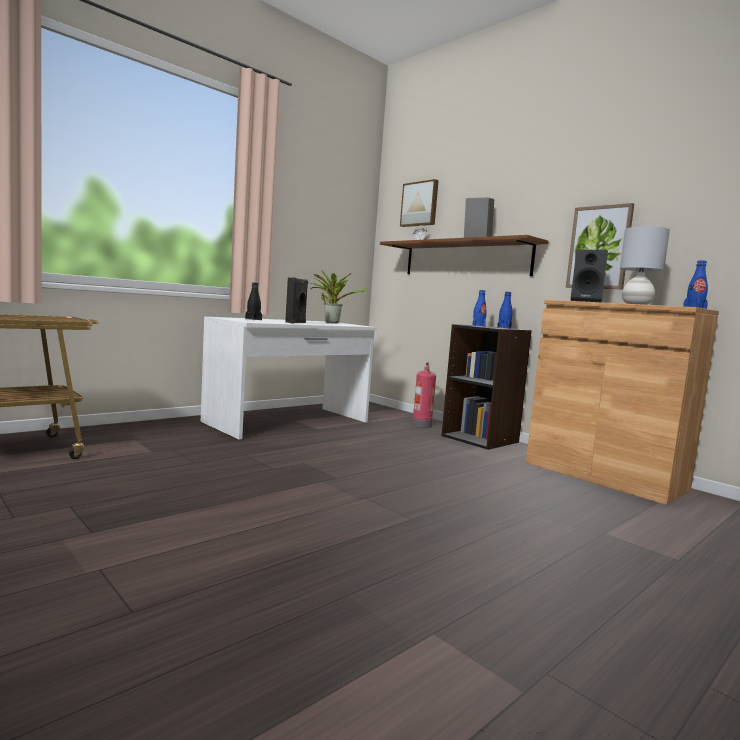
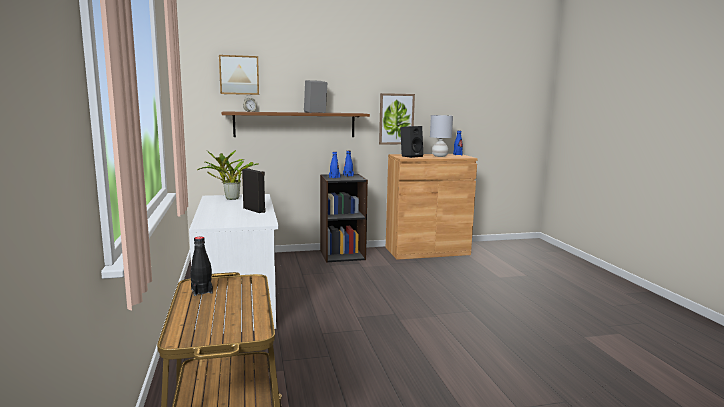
camera: 60 degrees left, 5 degrees up
black bottle [245,283,262,320] -> black bottle moved to [190,237,213,296]
fire extinguisher [412,362,436,428] -> none

